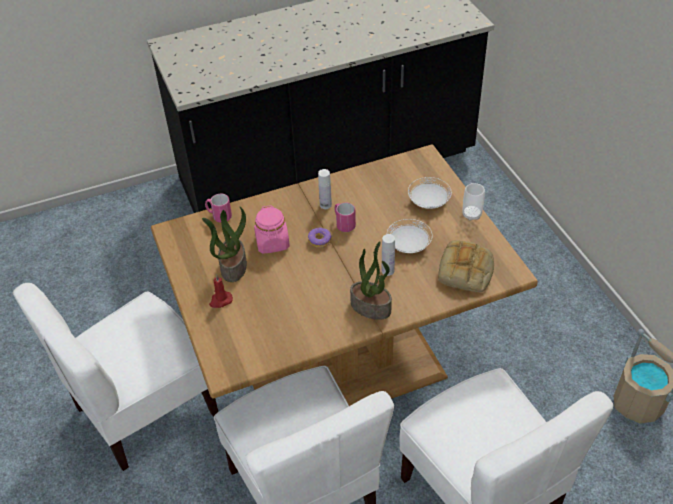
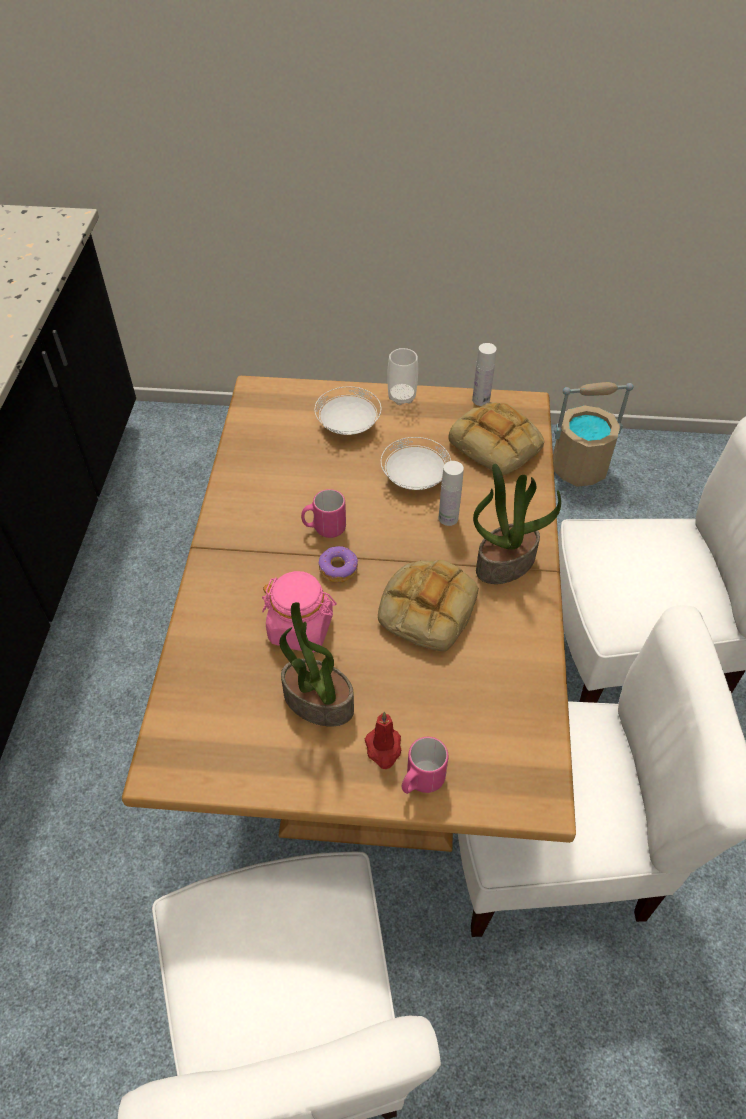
camera: 65 degrees left, 5 degrees up
pink mug [205,194,232,223] -> pink mug moved to [402,737,448,794]
white bottle [318,169,332,209] -> white bottle moved to [472,343,497,406]
none -> bread [378,560,479,652]

